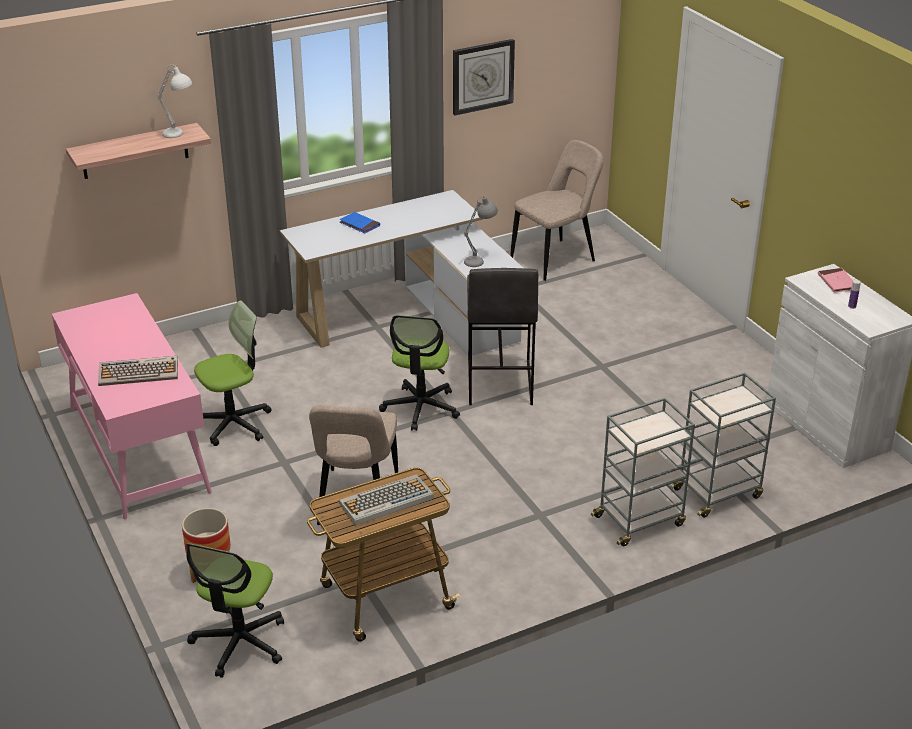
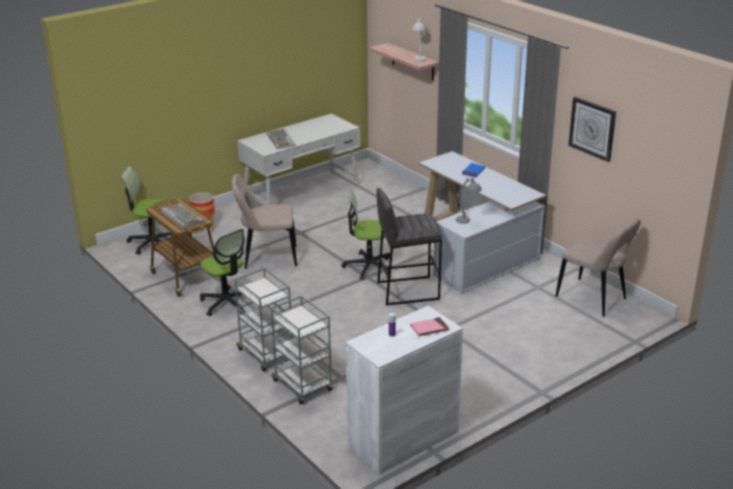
camera: 80 degrees right, 5 degrees down
pink desk [52,293,212,519] -> white desk [237,113,360,205]
office chair [194,300,272,446] -> office chair moved to [200,229,245,316]

